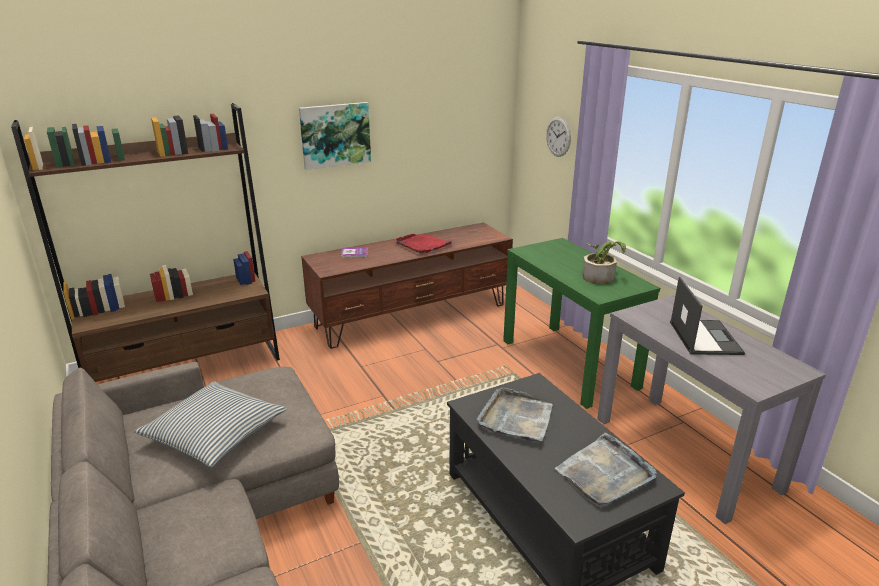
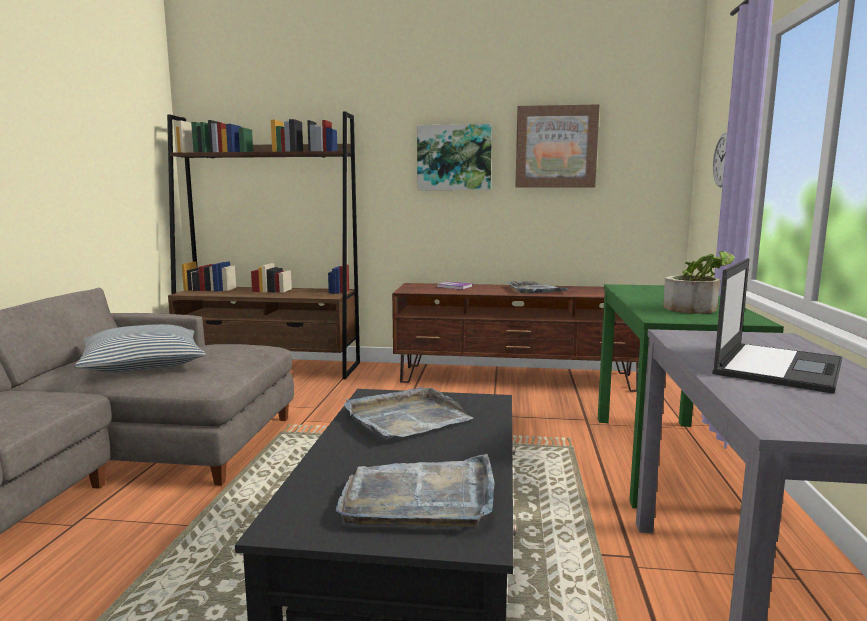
camera: 35 degrees right, 15 degrees down
red tray [395,234,452,254] -> grey tray [507,281,568,293]
none -> picture [515,104,600,188]

